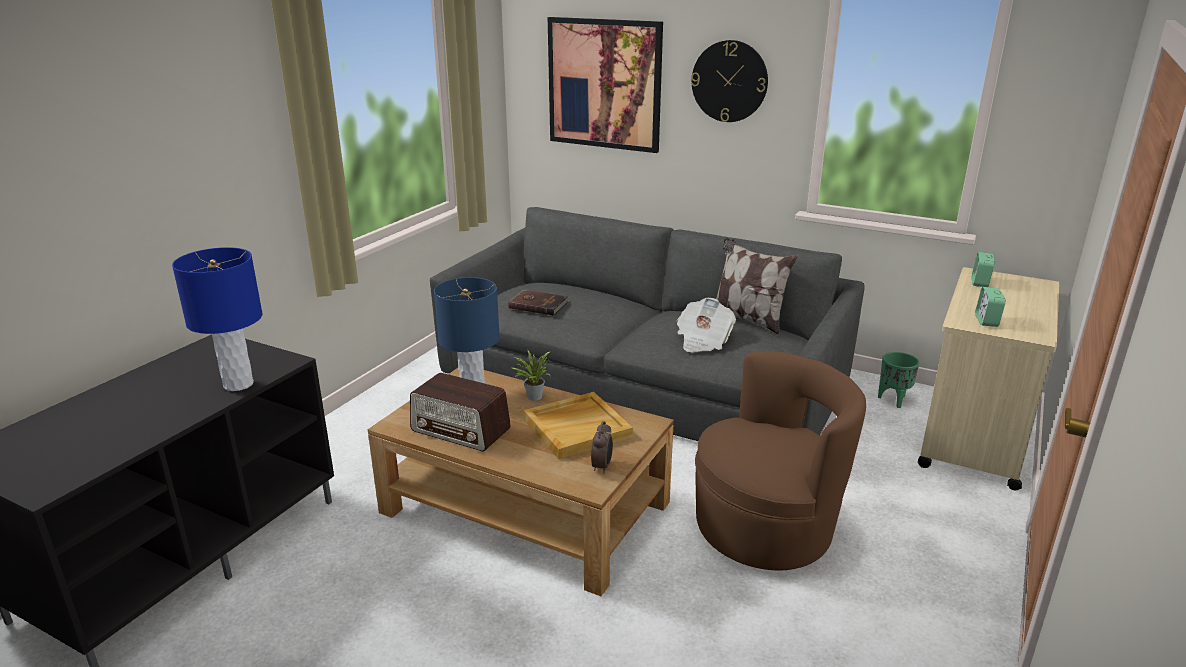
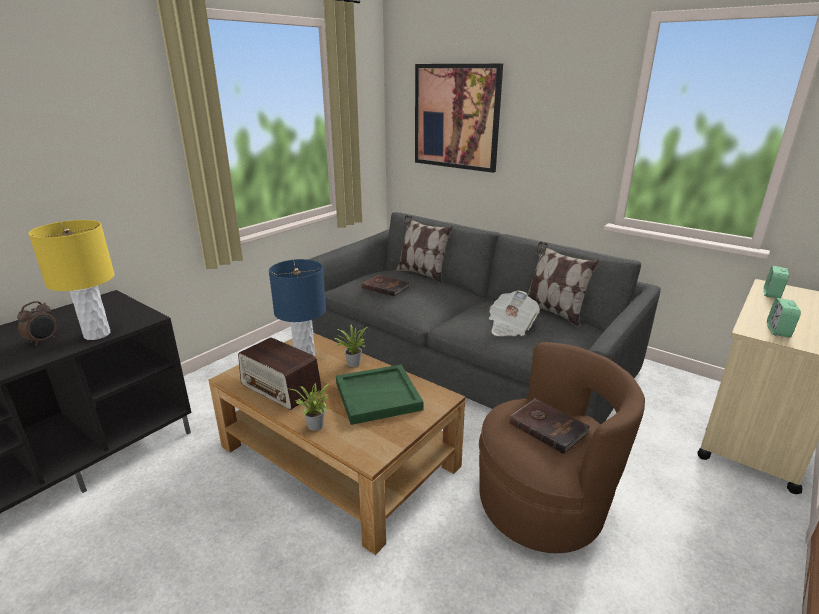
camera: 10 degrees right, 0 degrees up
blue table lamp [172,247,263,391] -> yellow table lamp [29,220,115,340]
beige tray [523,392,633,459] -> green tray [336,365,424,425]
alarm clock [591,421,613,474] -> alarm clock moved to [17,301,56,346]
wall clock [691,40,768,122] -> none
green planter [878,352,919,408] -> none
none -> potted plant [291,383,330,431]
none -> pillow [396,215,453,283]
none -> brown book [509,399,590,454]

